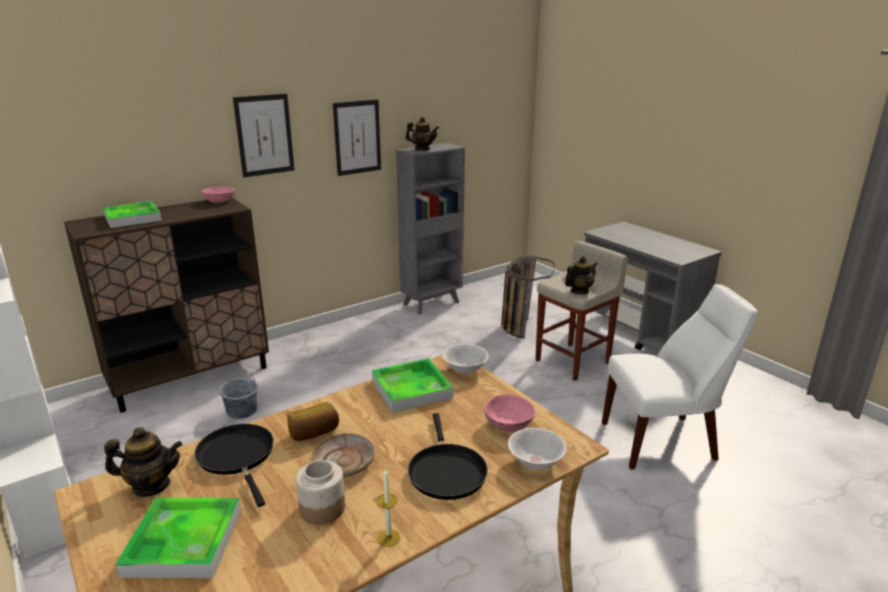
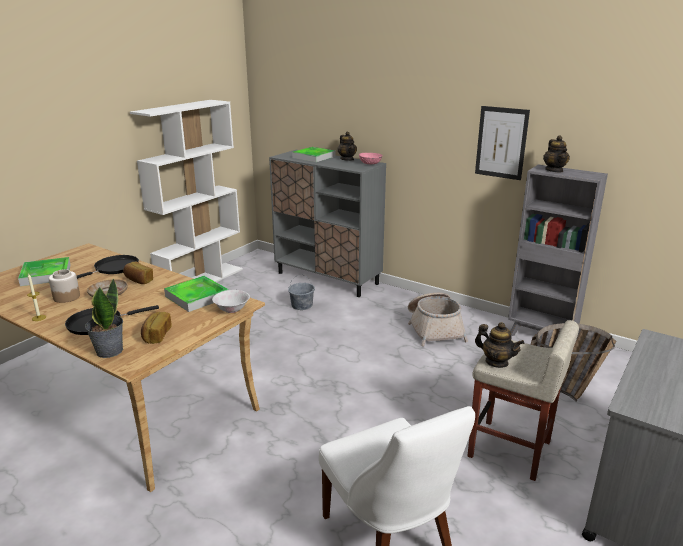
camera: 70 degrees right, 0 degrees up
brown cabinet [64,197,269,413] -> grey cabinet [269,150,386,297]
teapot [104,427,183,497] -> teapot moved to [338,132,357,161]
picture [233,94,294,177] -> none
pink bowl [484,394,536,432] -> bread [141,312,172,344]
white bowl [508,428,567,470] -> potted plant [85,278,123,358]
none -> basket [408,293,468,347]

